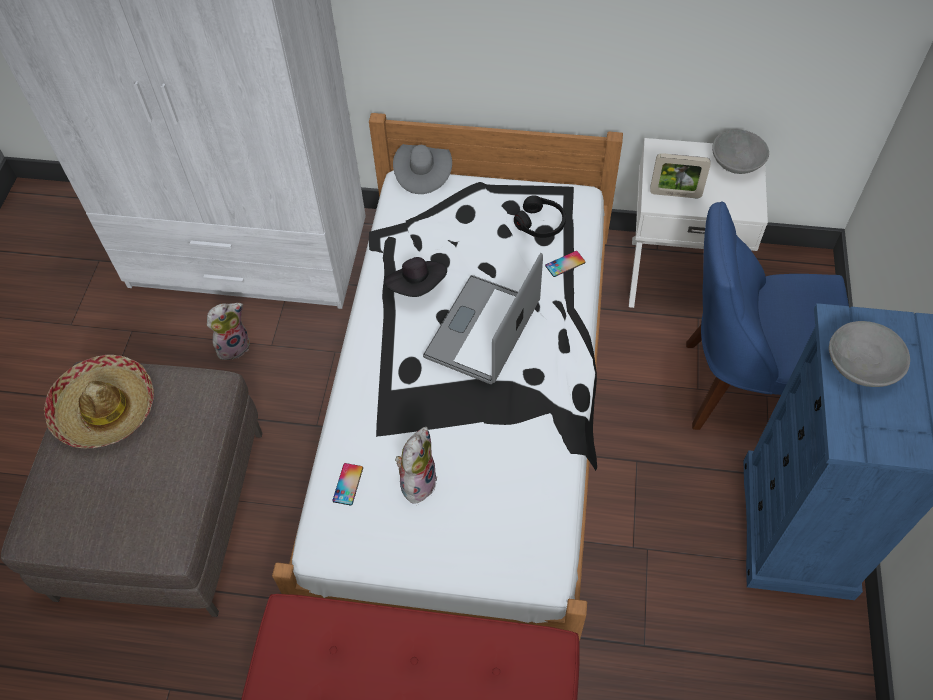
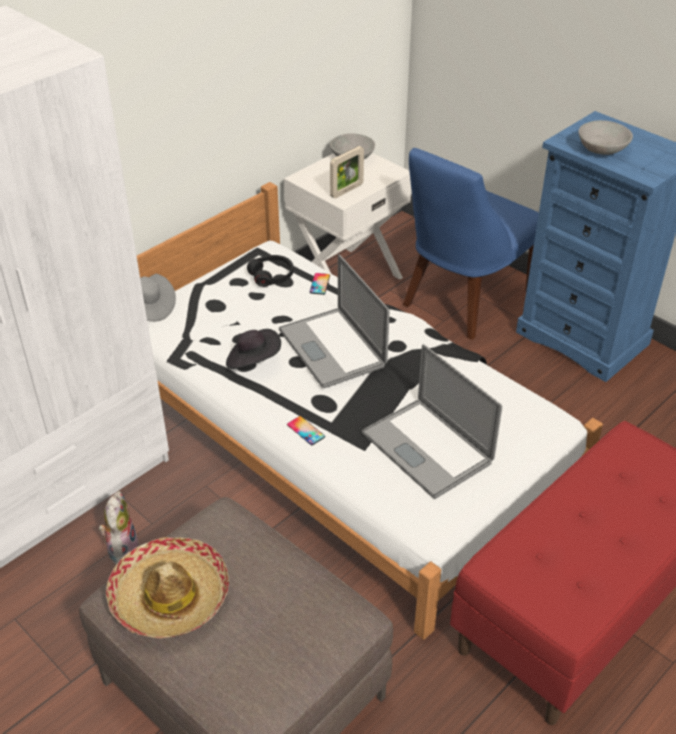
camera: 55 degrees left, 15 degrees down
phone [332,463,363,505] -> phone moved to [287,416,325,445]
plush toy [395,427,438,505] -> laptop [362,344,502,499]

